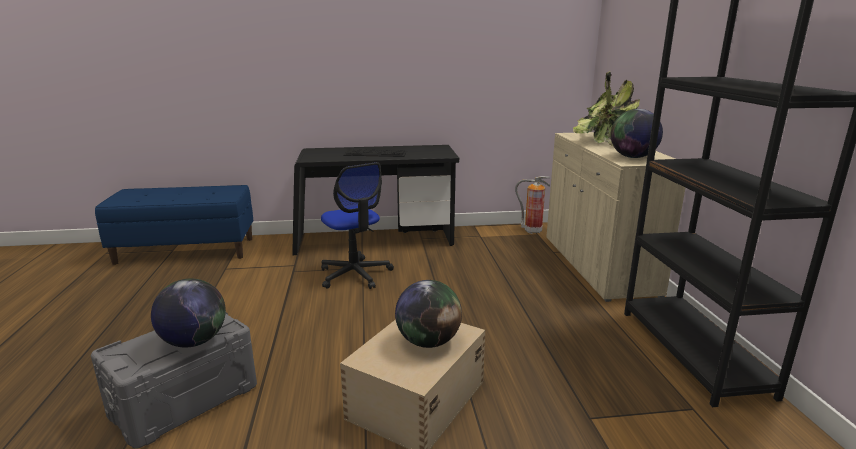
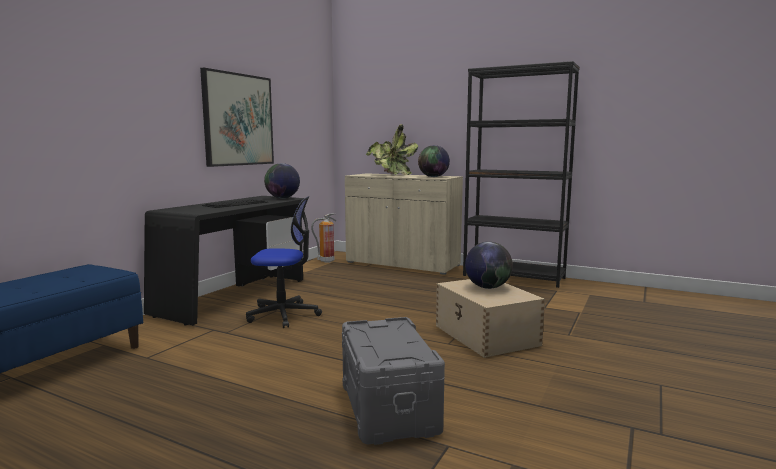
camera: 55 degrees left, 10 degrees down
globe [151,279,226,348] -> globe moved to [264,163,300,198]
none -> picture [200,68,274,167]

